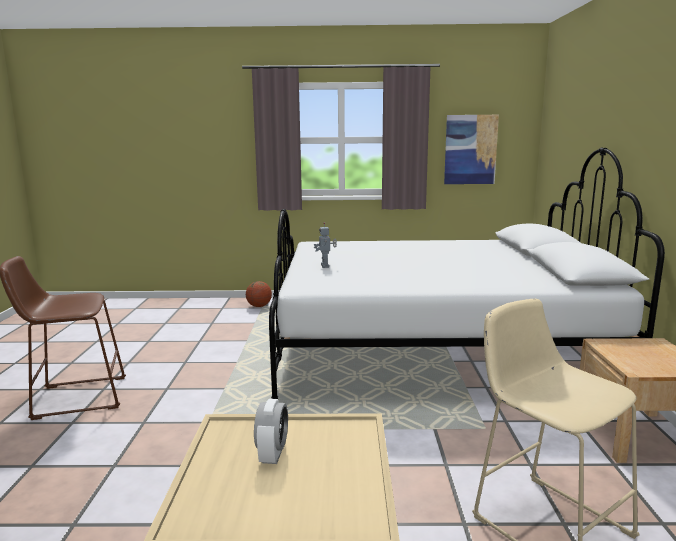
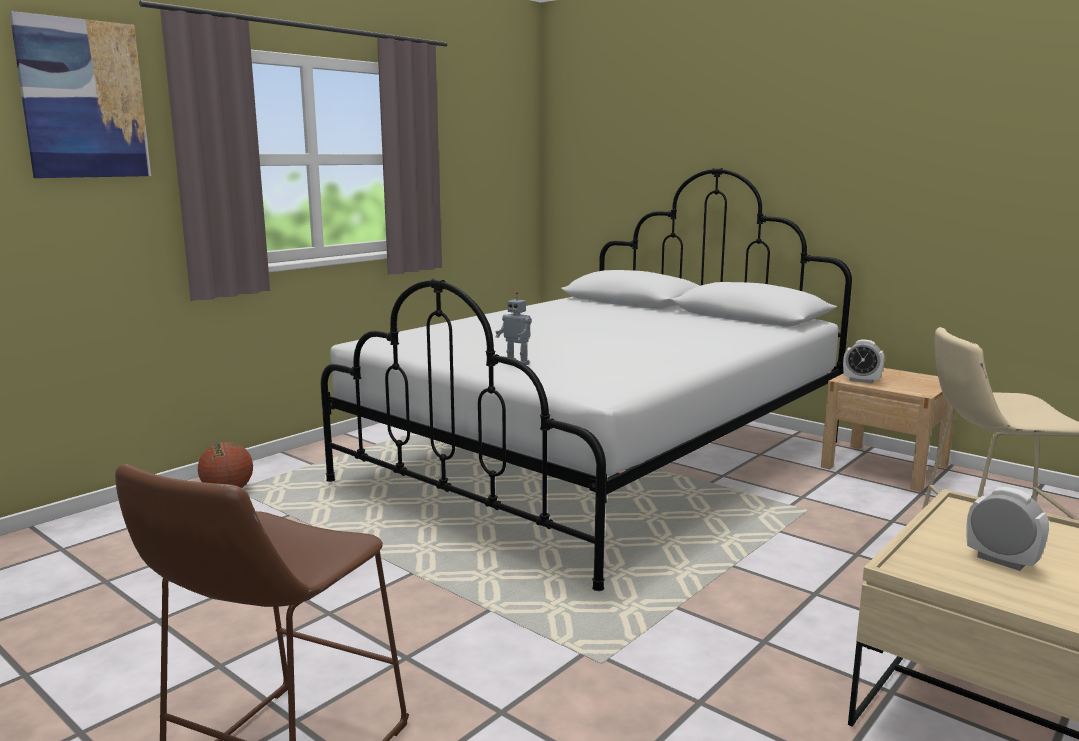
camera: 50 degrees left, 0 degrees up
picture [444,115,499,184] -> picture moved to [9,11,151,178]
none -> alarm clock [843,340,885,383]

